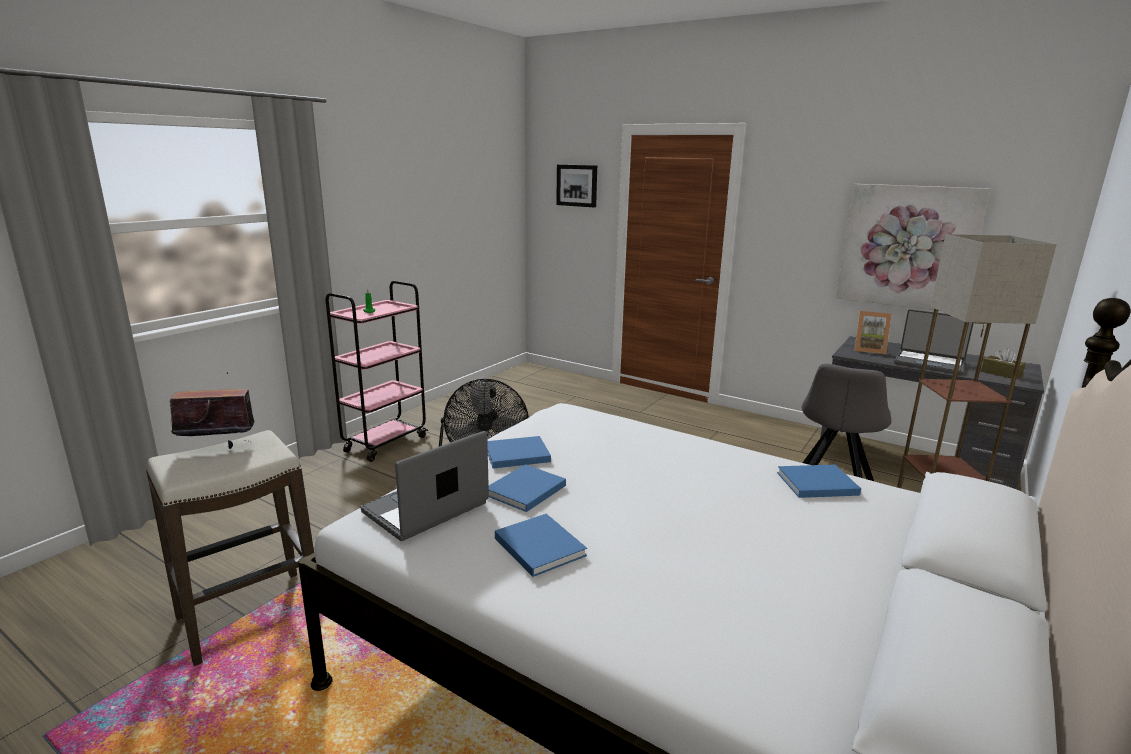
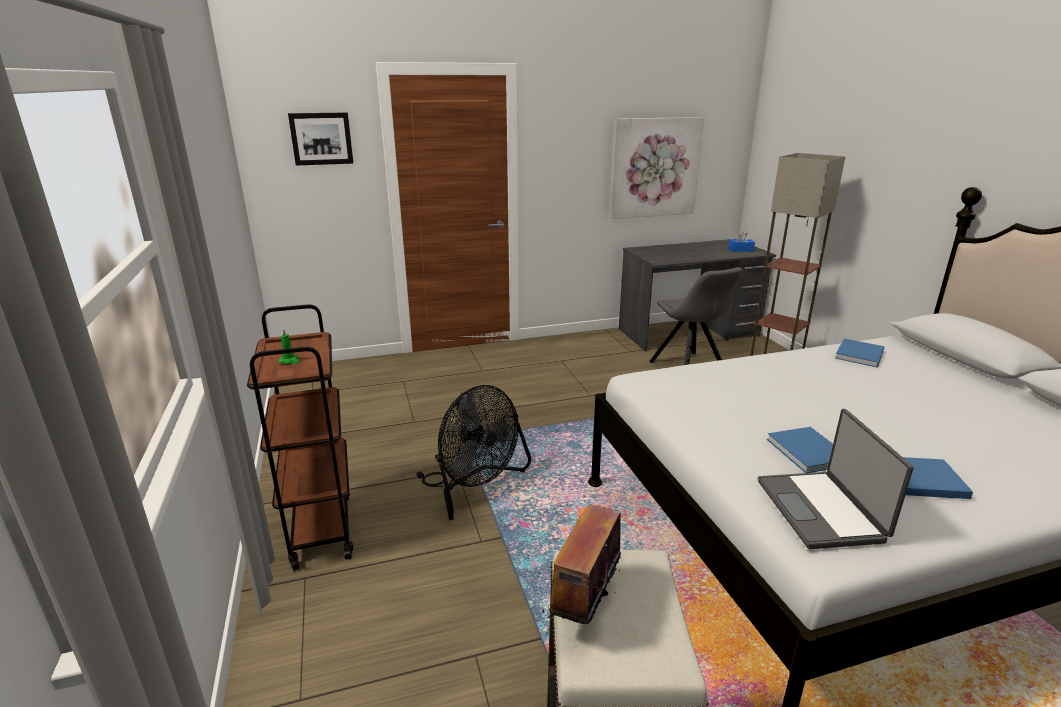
camera: 50 degrees left, 5 degrees up
pink cart [326,281,428,462] -> brown cart [247,304,353,571]
blue book [487,436,551,469] -> none
picture frame [854,311,892,354] -> none
laptop [894,309,974,375] -> none
brown tissue box [981,348,1026,379] -> blue tissue box [728,232,755,252]

